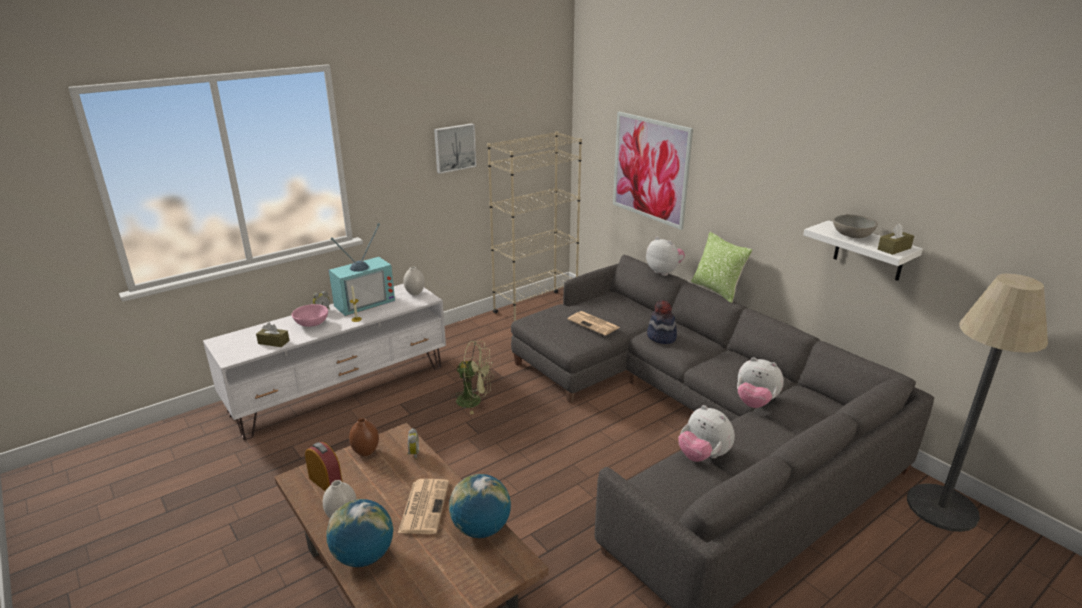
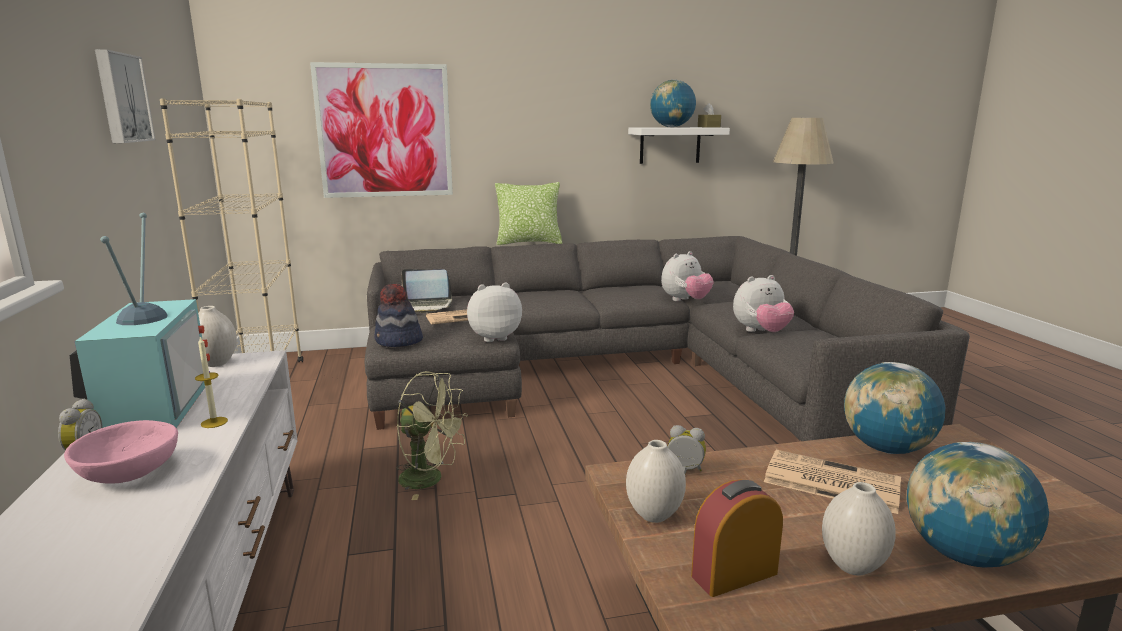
camera: 65 degrees left, 10 degrees down
brown tissue box [256,323,290,347] -> none
brown vase [349,418,379,456] -> white vase [626,440,686,523]
green fan [451,341,493,414] -> green fan turned 75 degrees clockwise [397,371,468,500]
plush toy [646,237,685,276] -> plush toy moved to [467,282,522,342]
hat [647,300,677,344] -> hat moved to [374,284,423,347]
grey bowl [833,214,878,238] -> globe [650,80,696,127]
none -> laptop [402,269,452,313]

